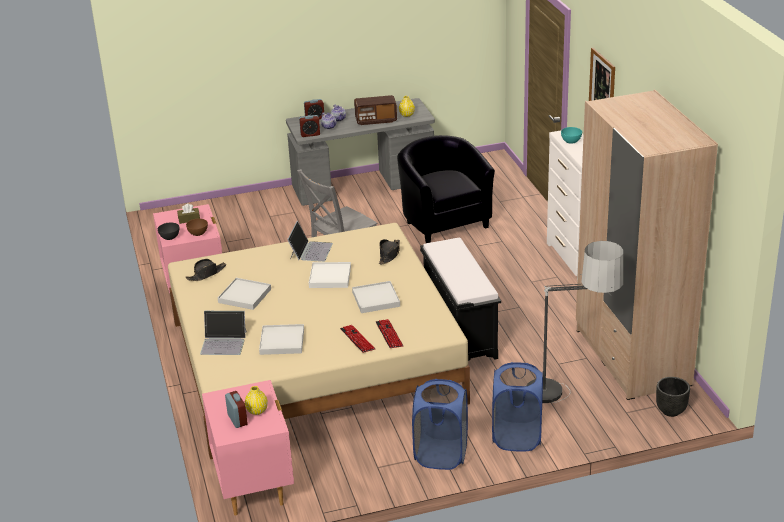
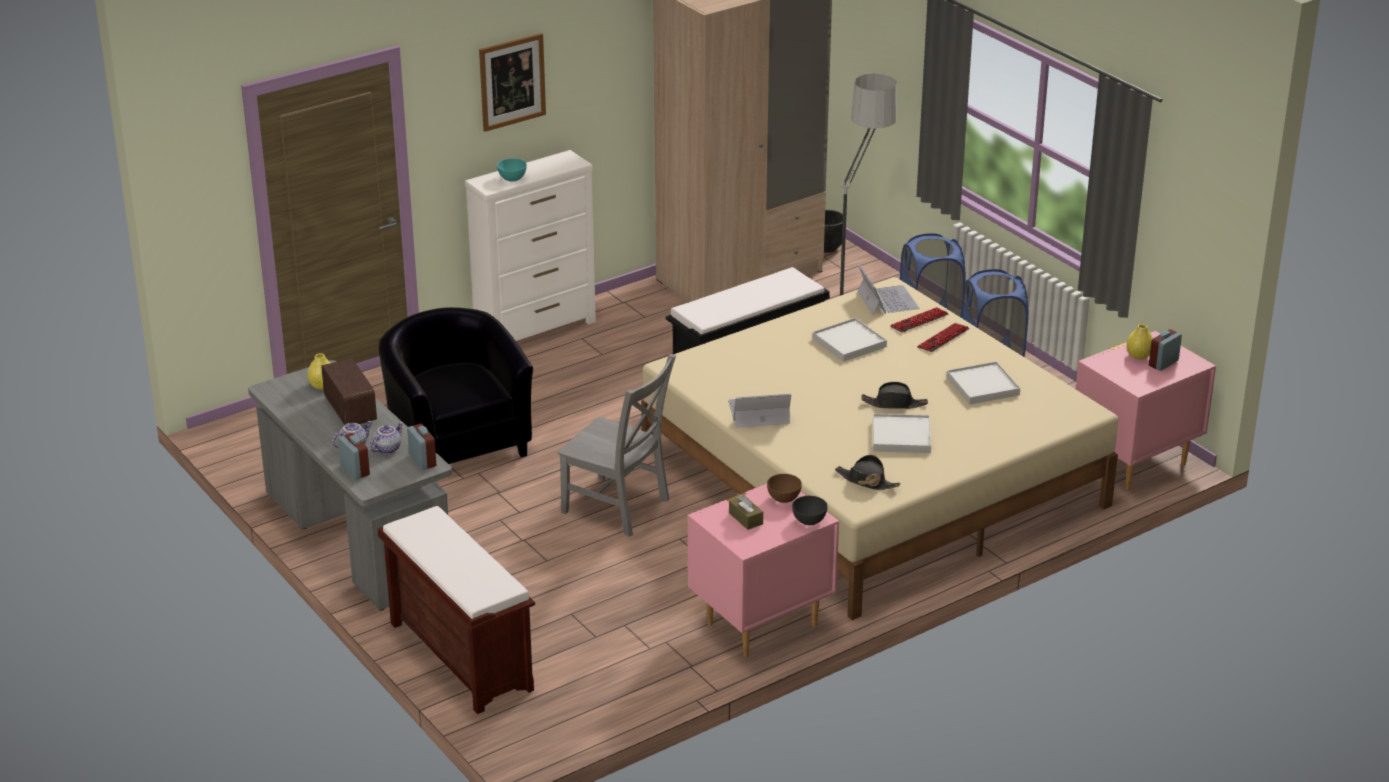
camera: 110 degrees left, 0 degrees up
laptop [200,311,247,355] -> laptop moved to [858,263,919,315]
white tray [309,262,351,288] -> none
black hat [379,239,400,264] -> black hat moved to [861,382,928,409]
black armchair [397,135,495,243] -> black armchair turned 105 degrees clockwise [379,307,533,464]
none -> brown bench [378,506,535,714]

